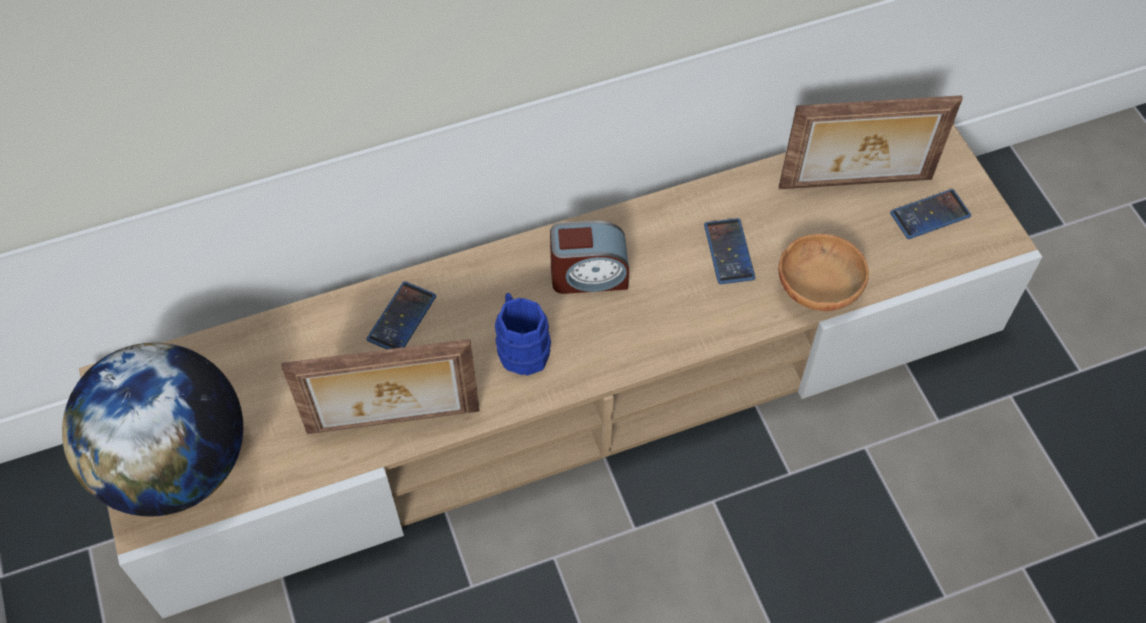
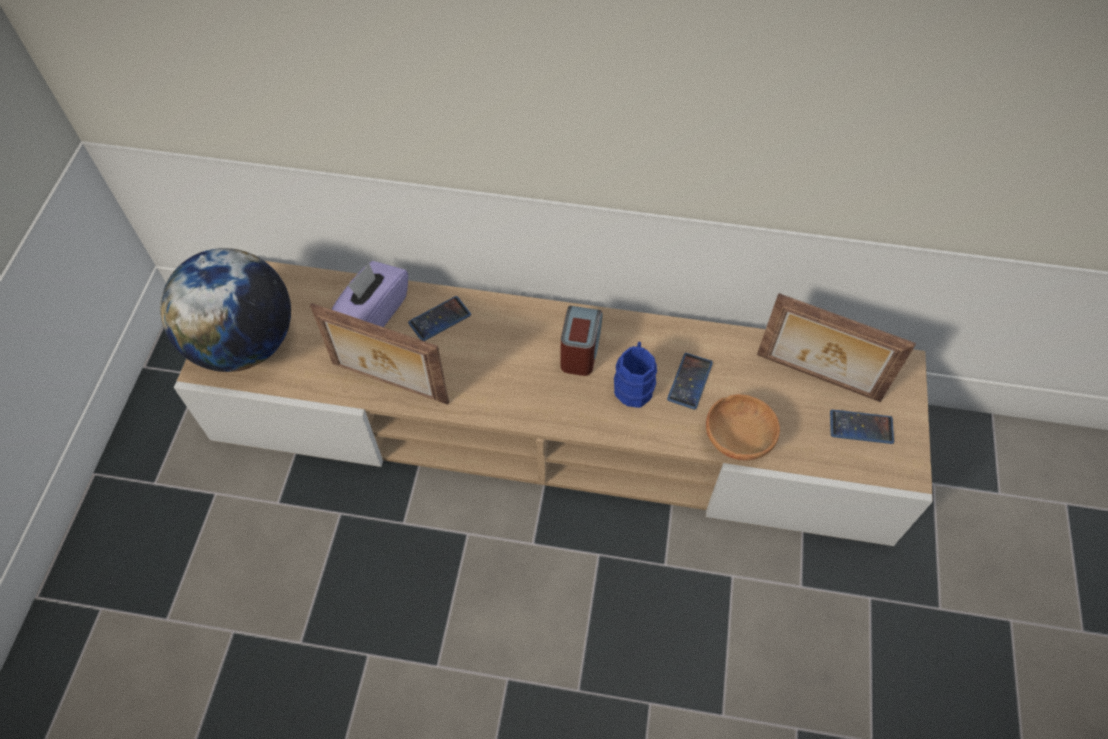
camera: 30 degrees right, 0 degrees up
blue mug [495,293,551,376] -> blue mug moved to [614,342,657,408]
alarm clock [550,221,629,294] -> alarm clock turned 105 degrees counterclockwise [560,306,603,376]
none -> purple tissue box [332,261,408,327]

